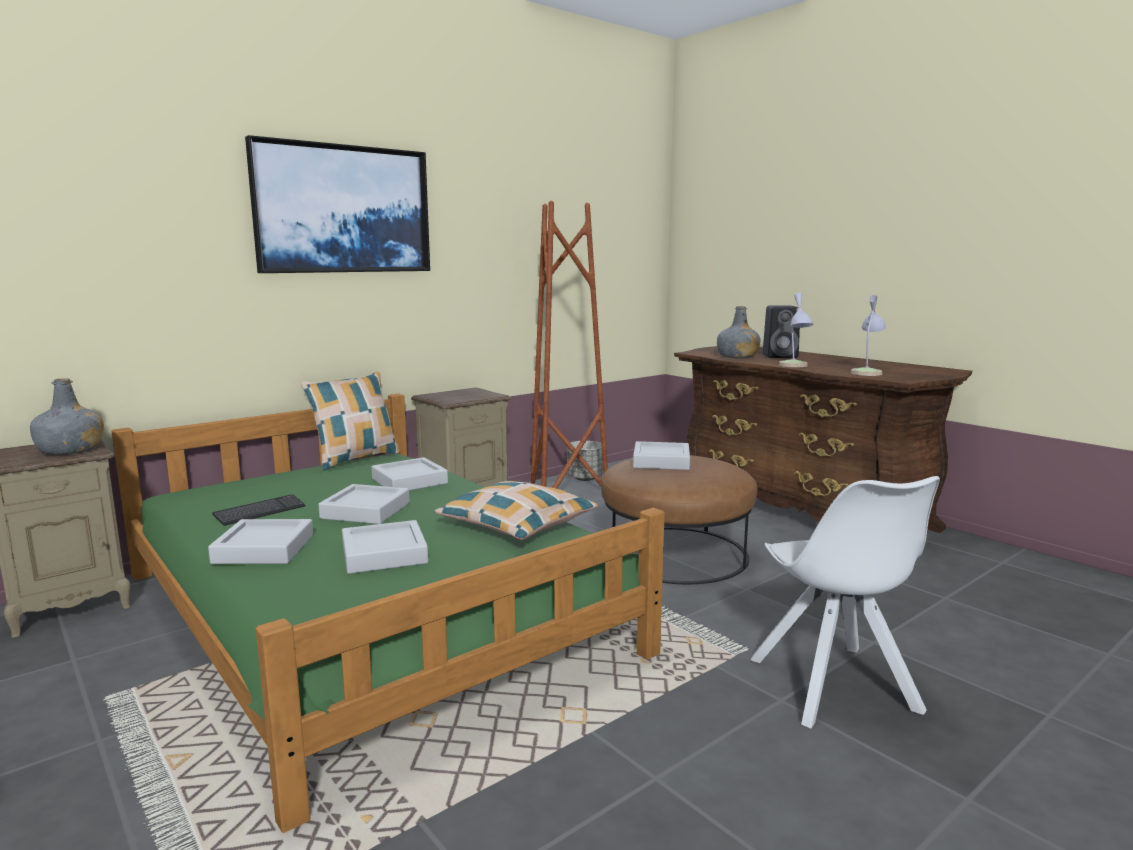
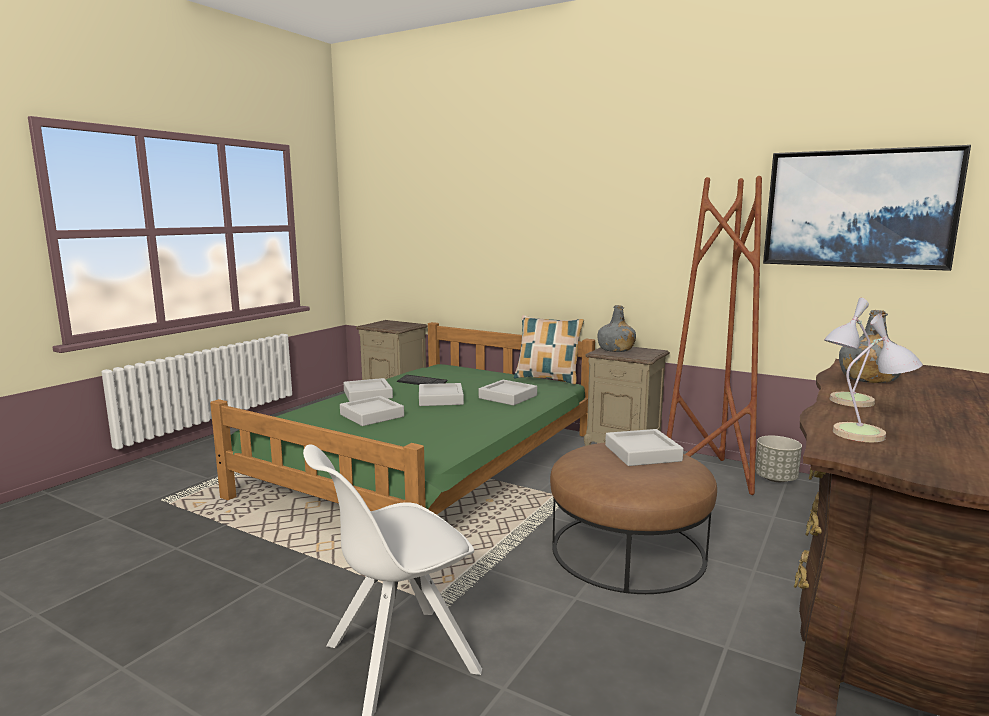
camera: 70 degrees right, 0 degrees up
grey bottle [30,378,104,455] -> grey bottle moved to [598,305,636,352]
picture [245,135,430,273] -> picture moved to [763,145,971,271]
pillow [434,481,598,540] -> none
black speaker [763,306,800,358] -> none

